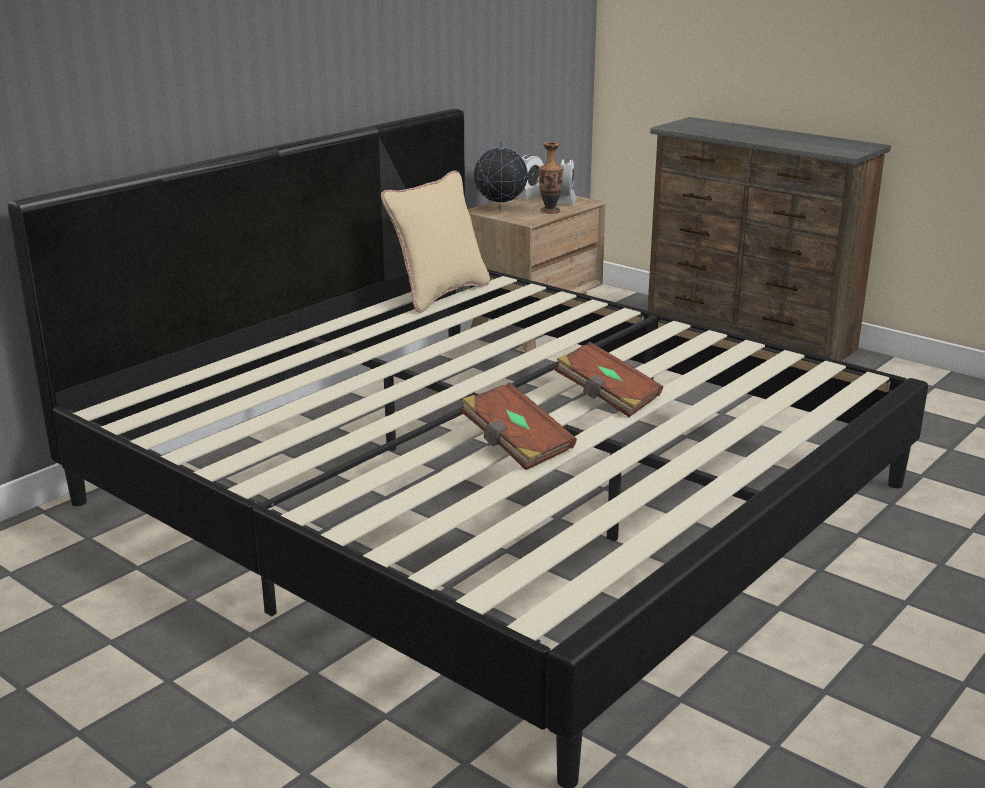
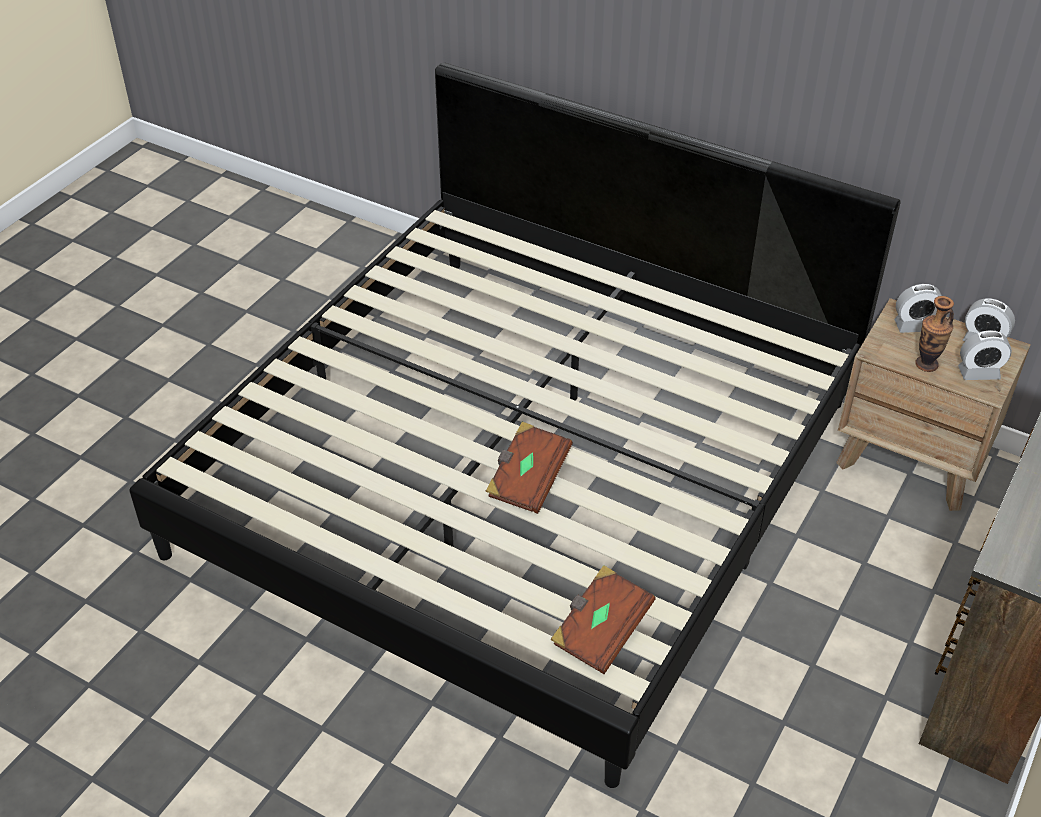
camera: 80 degrees right, 20 degrees up
beige pillow [381,170,490,313] -> none
brown book [460,383,577,470] -> brown book moved to [550,565,656,674]
globe [474,141,528,210] -> alarm clock [894,284,942,333]

